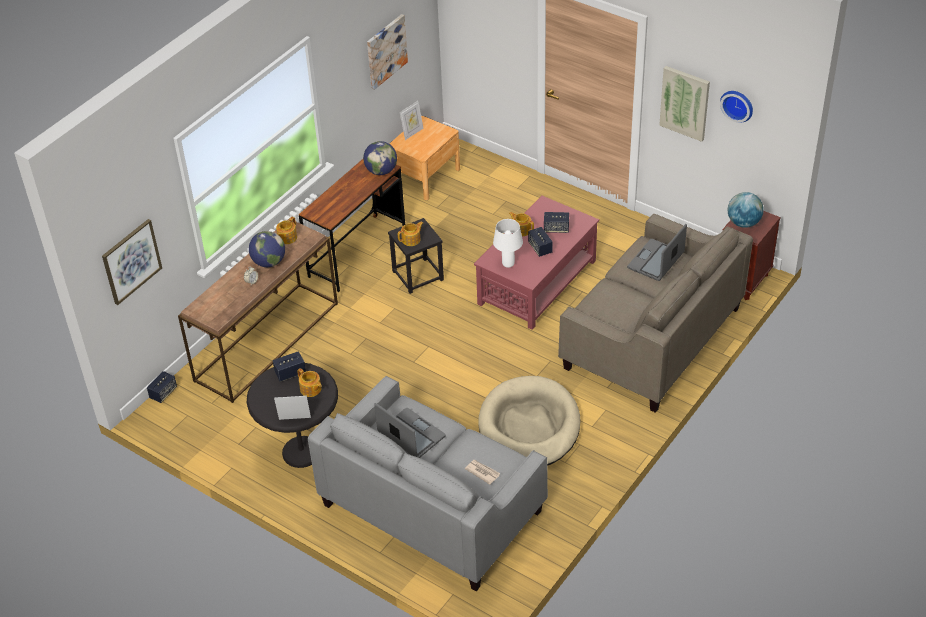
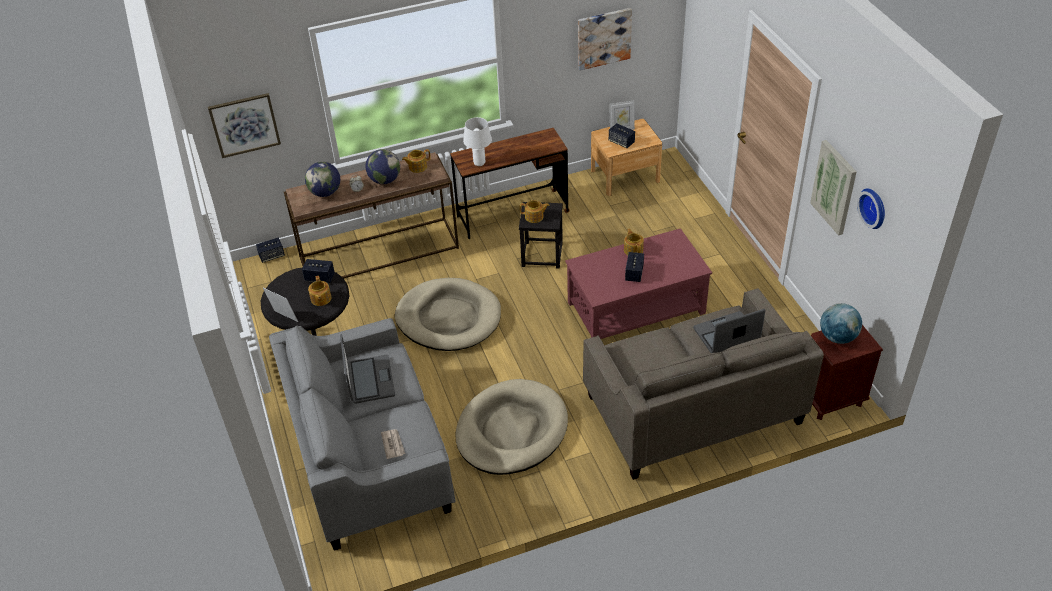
camera: 35 degrees right, 0 degrees up
globe [363,141,397,175] -> globe moved to [305,162,340,197]
white table lamp [493,219,523,268] -> white table lamp moved to [463,117,492,166]
speaker [544,212,569,233] -> speaker moved to [609,123,635,148]
none -> beige dog bed [395,278,501,351]

